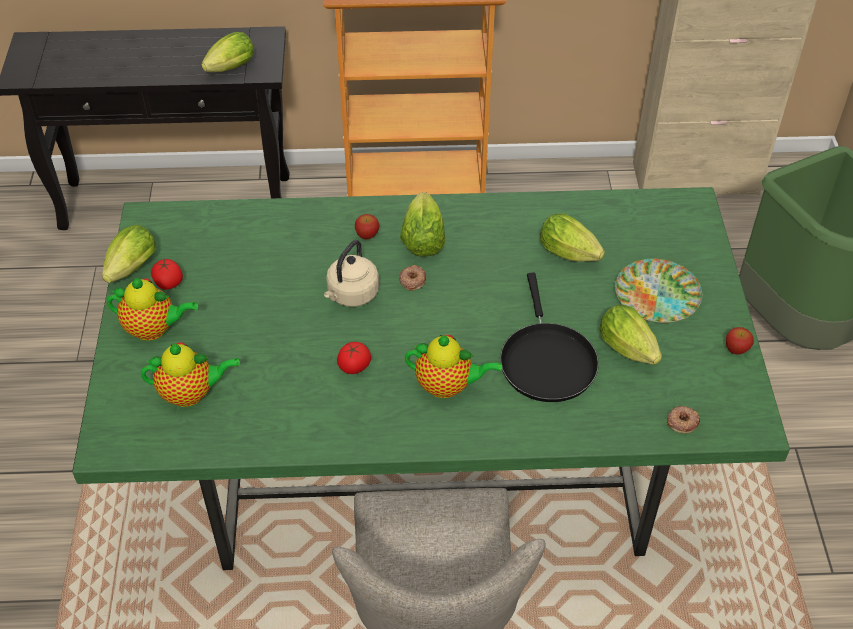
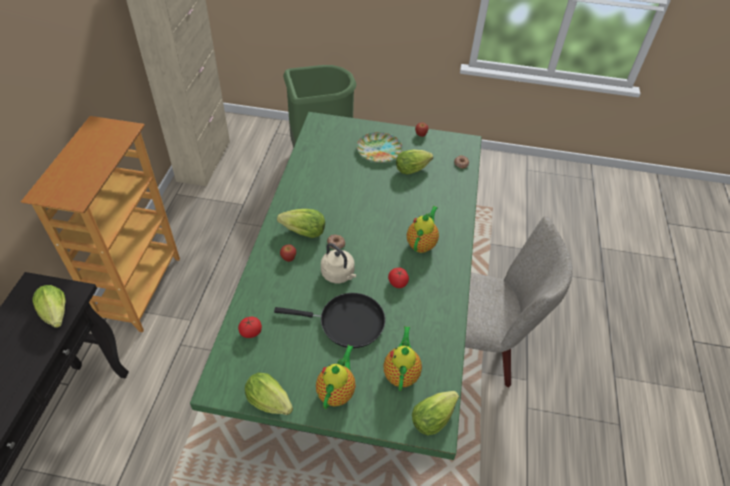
camera: 80 degrees left, 0 degrees up
tomato [151,259,183,290] -> tomato moved to [238,317,262,338]
black frying pan [500,273,599,402] -> black frying pan moved to [274,293,385,348]
lettuce [540,213,605,262] -> lettuce moved to [412,391,459,435]

